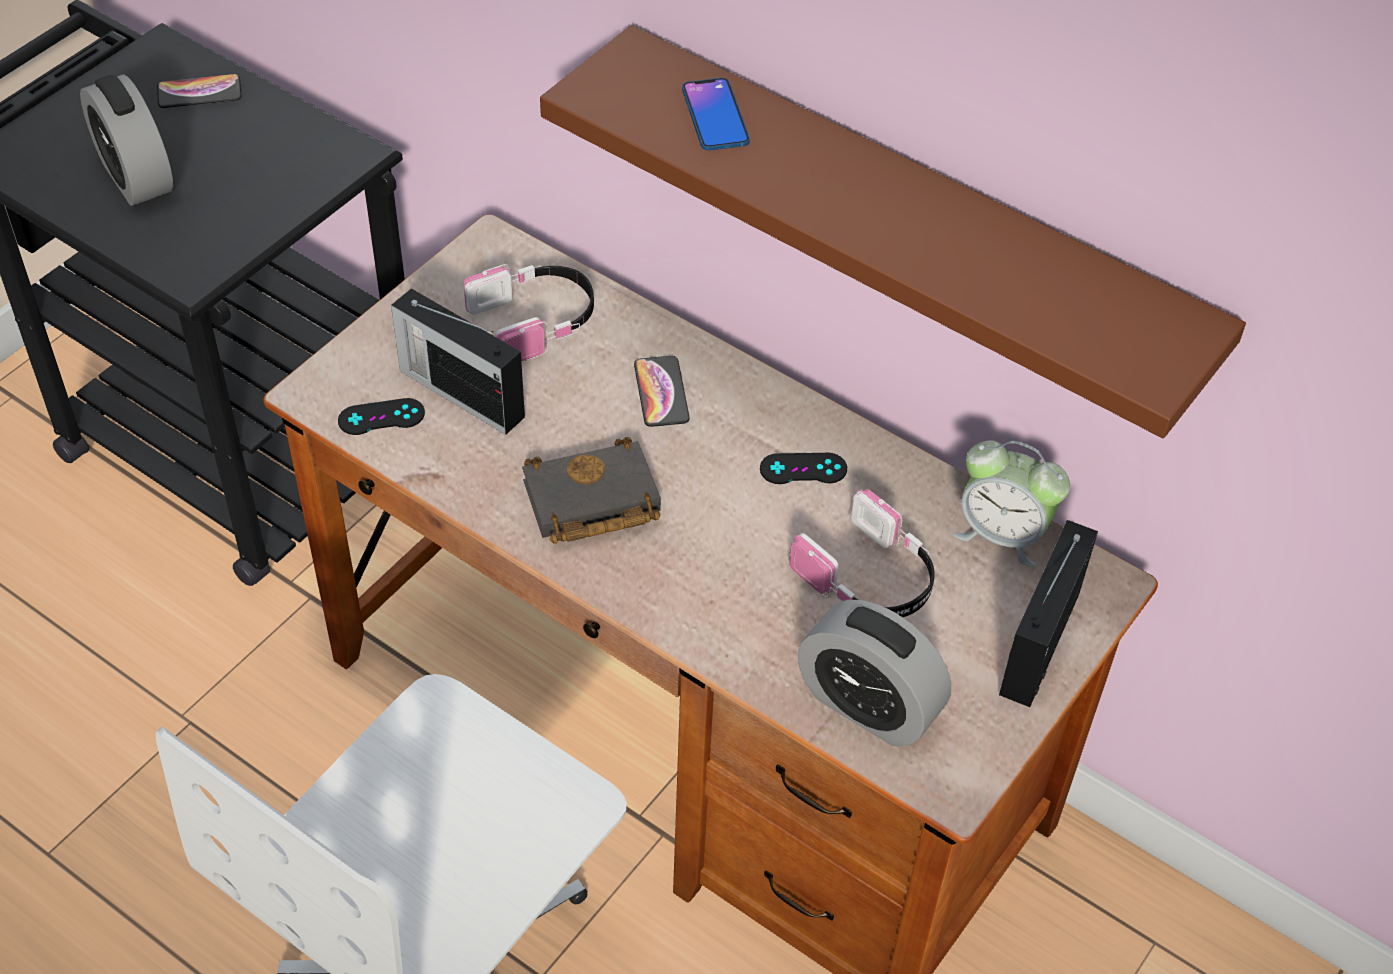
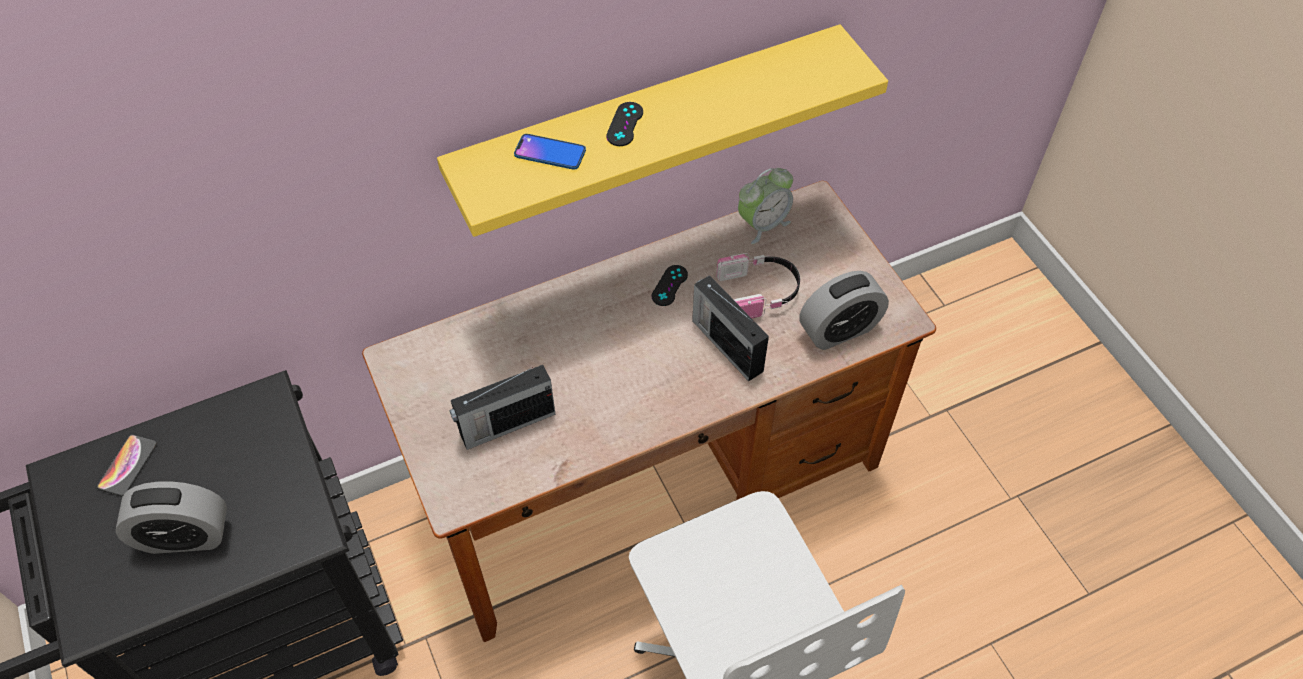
camera: 60 degrees left, 5 degrees up
black game controller [338,398,425,435] -> black game controller moved to [606,102,643,146]
headphones [464,264,594,362] -> none
black book [522,437,661,544] -> none
brown shelf [540,25,1246,438] -> yellow shelf [437,24,888,237]
phone [634,356,690,427] -> none
radio [999,520,1098,707] -> radio moved to [692,275,769,381]

